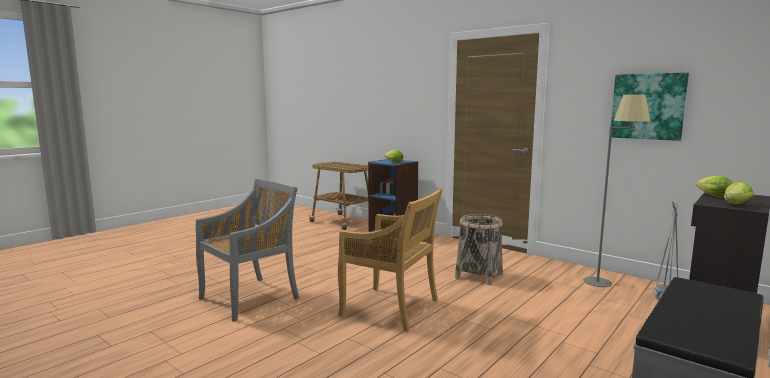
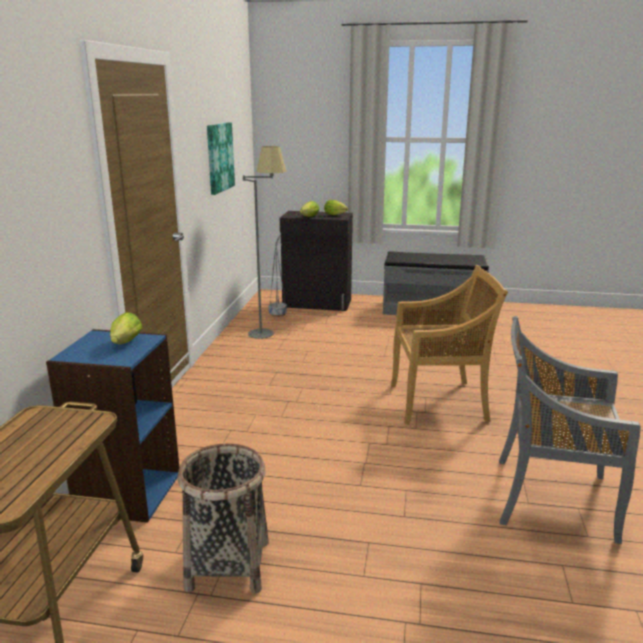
camera: 120 degrees left, 10 degrees up
beige chair [338,188,443,332] -> beige chair turned 90 degrees clockwise [391,265,508,425]
basket [455,214,503,285] -> basket moved to [178,443,269,593]

